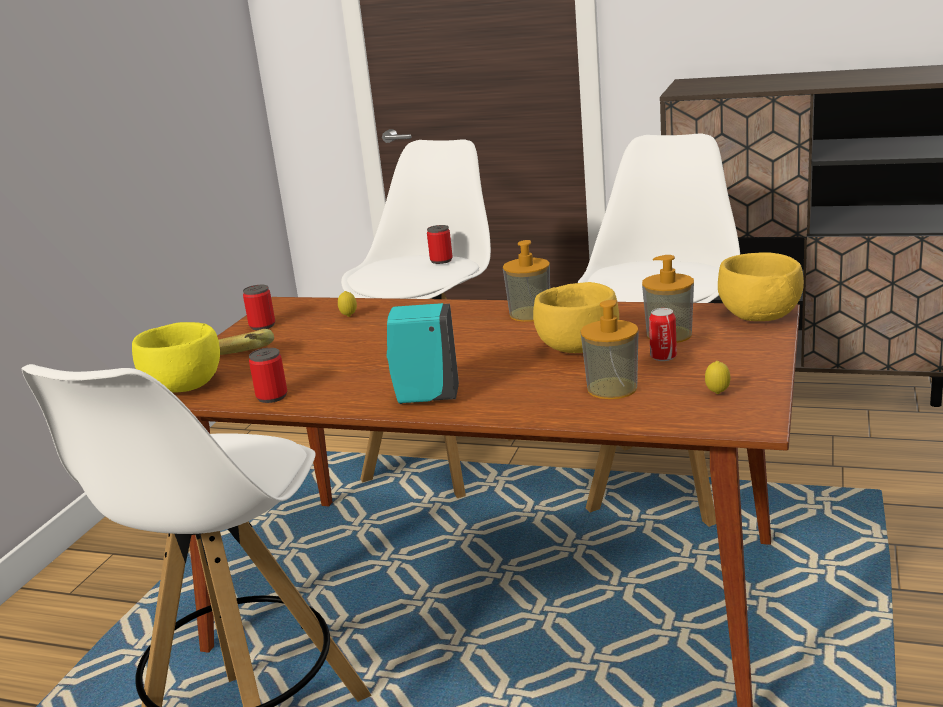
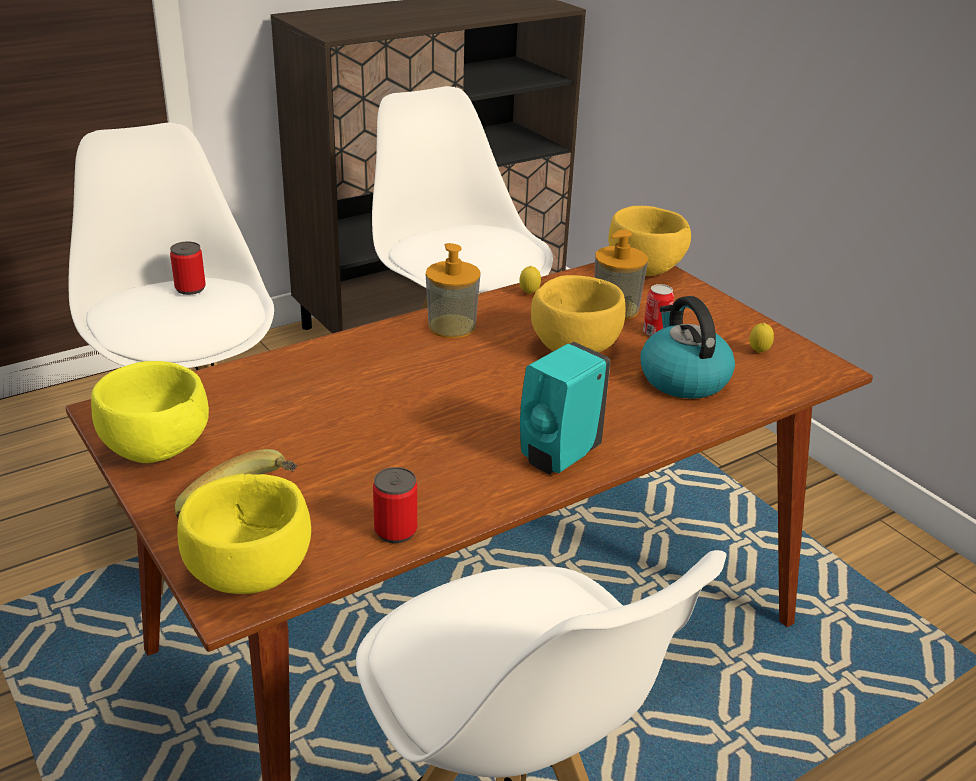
camera: 55 degrees left, 10 degrees up
can [243,285,275,330] -> yellow bowl [91,361,209,463]
lemon [338,291,357,317] -> lemon moved to [519,266,541,294]
soap dispenser [581,300,639,399] -> kettle [640,296,735,399]

